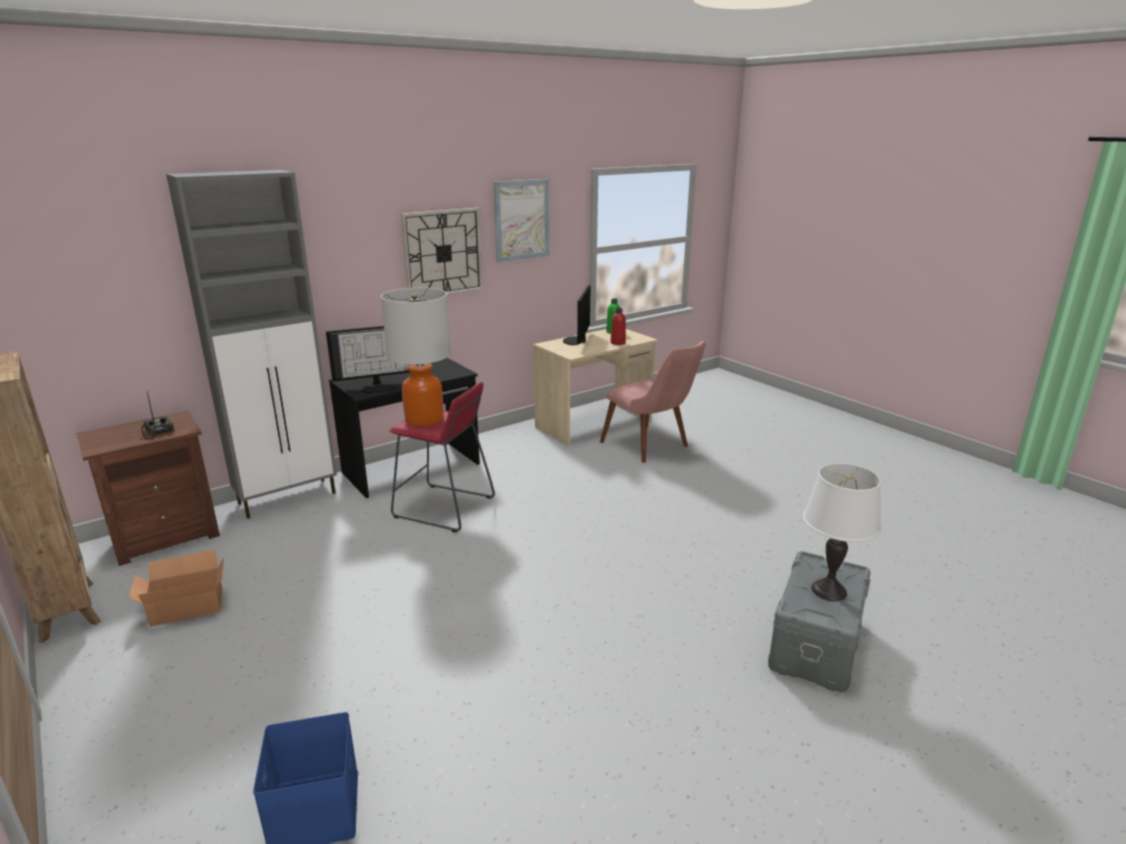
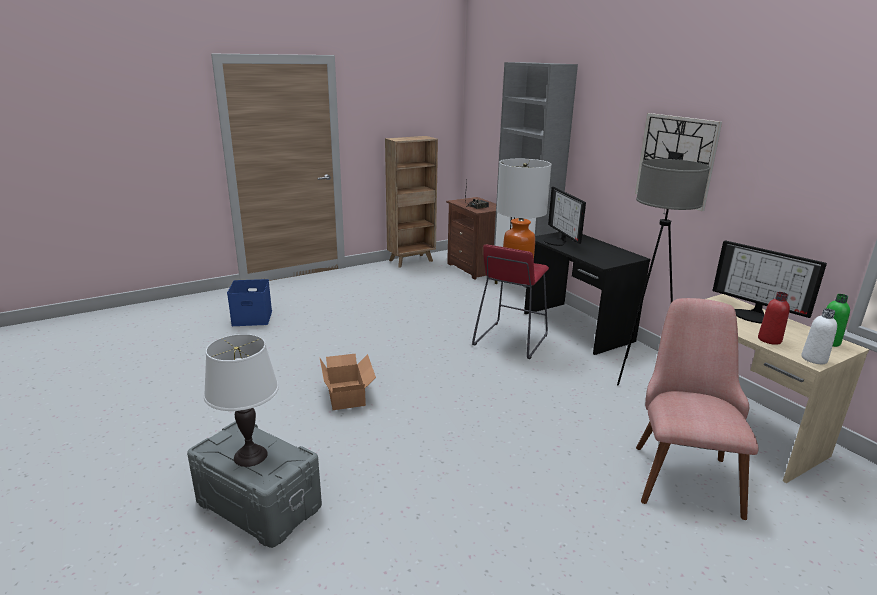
camera: 95 degrees right, 0 degrees up
cardboard box [128,550,224,627] -> cardboard box moved to [320,354,376,410]
picture [494,179,549,262] -> none
monitor [563,285,591,345] -> monitor turned 150 degrees counterclockwise [712,240,827,324]
pink chair [600,341,706,463] -> pink chair turned 135 degrees clockwise [636,298,759,520]
none -> grey floor lamp [617,159,710,386]
none -> white bottle [801,308,837,364]

